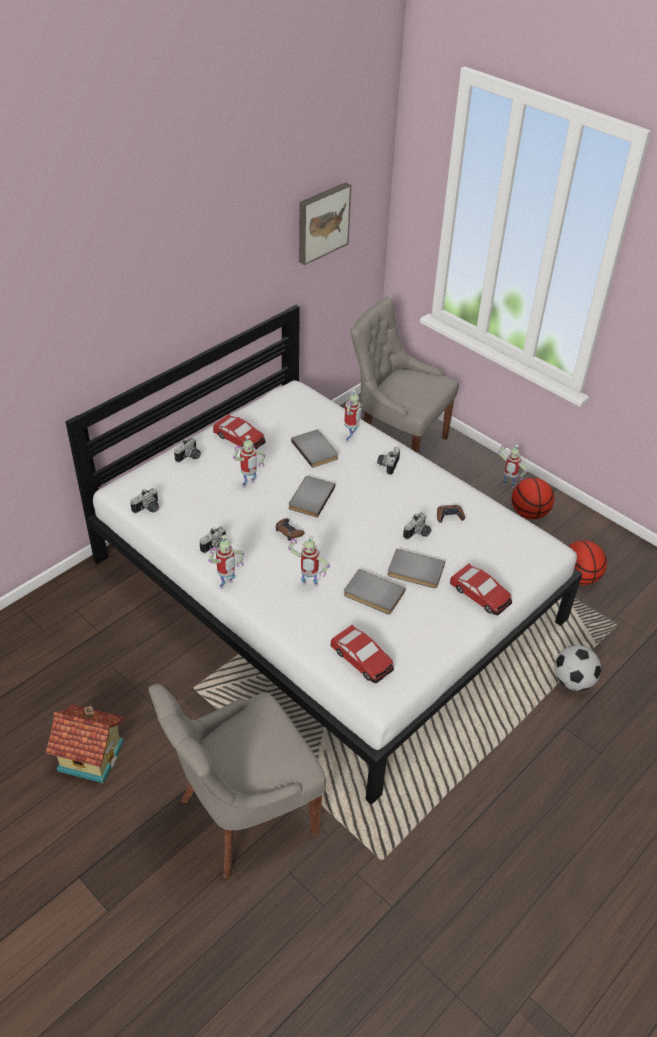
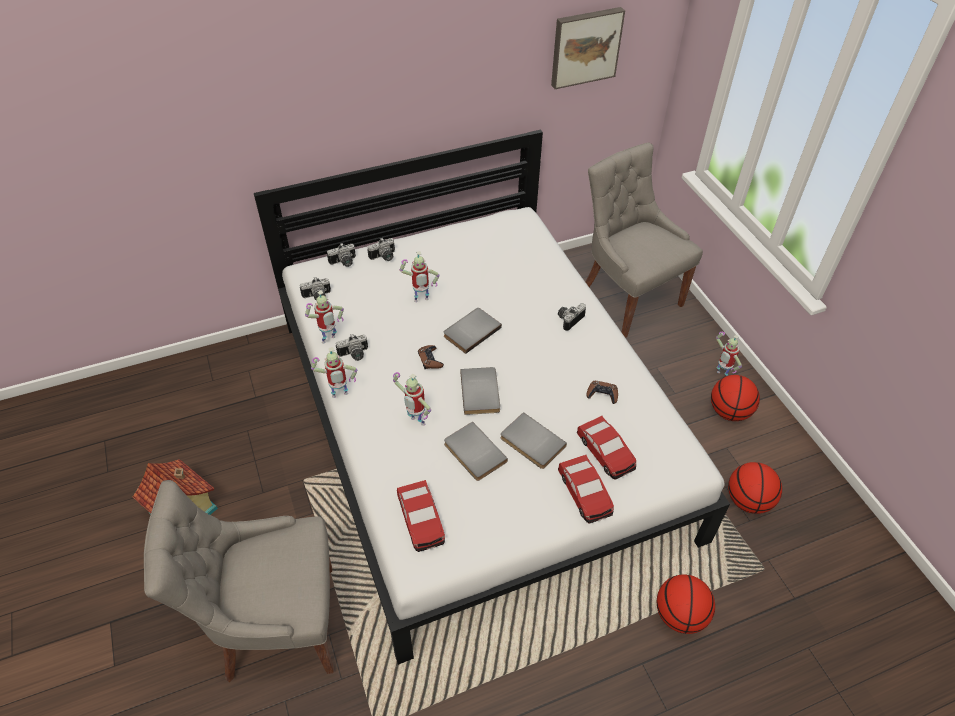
camera: 25 degrees right, 5 degrees up
toy car [213,414,266,450] -> toy car moved to [577,416,636,480]
grey book [291,430,338,468] -> grey book moved to [460,367,500,415]
toy robot [344,389,363,442] -> toy robot moved to [305,291,344,344]
camera [403,512,431,539] -> camera moved to [327,243,356,267]
football [555,645,601,691] -> basketball [657,574,715,634]

